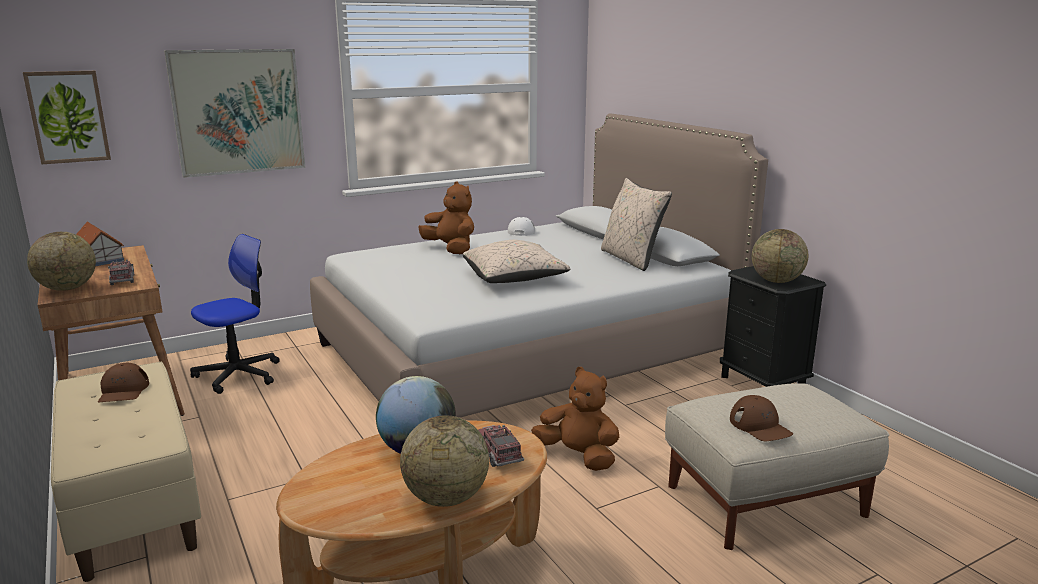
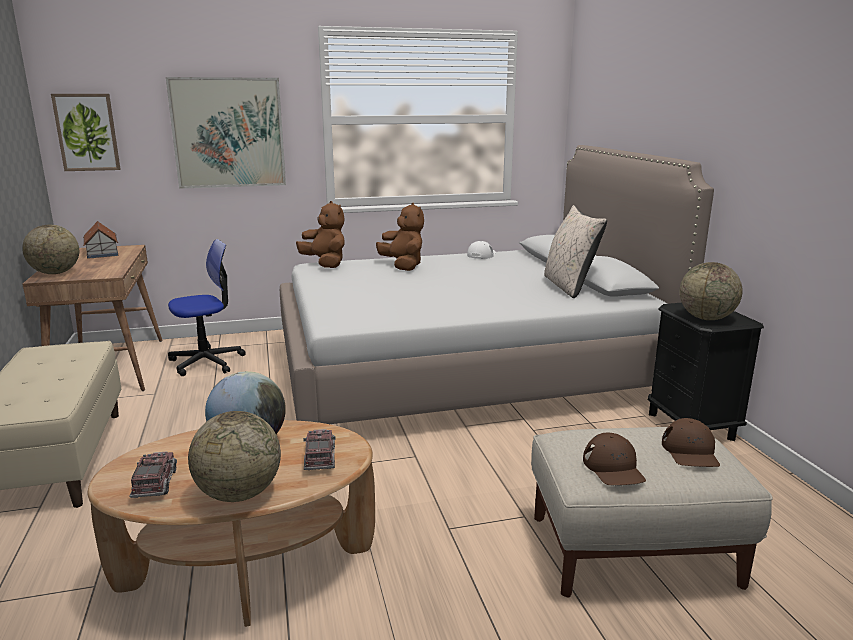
camera: 15 degrees right, 0 degrees up
brown cap [98,363,149,402] -> brown cap moved to [662,418,720,467]
toy truck [108,260,134,285] -> toy truck moved to [130,451,177,498]
beige pillow [463,240,570,283] -> none
brown plush toy [531,367,619,471] -> brown plush toy moved to [296,201,345,268]

